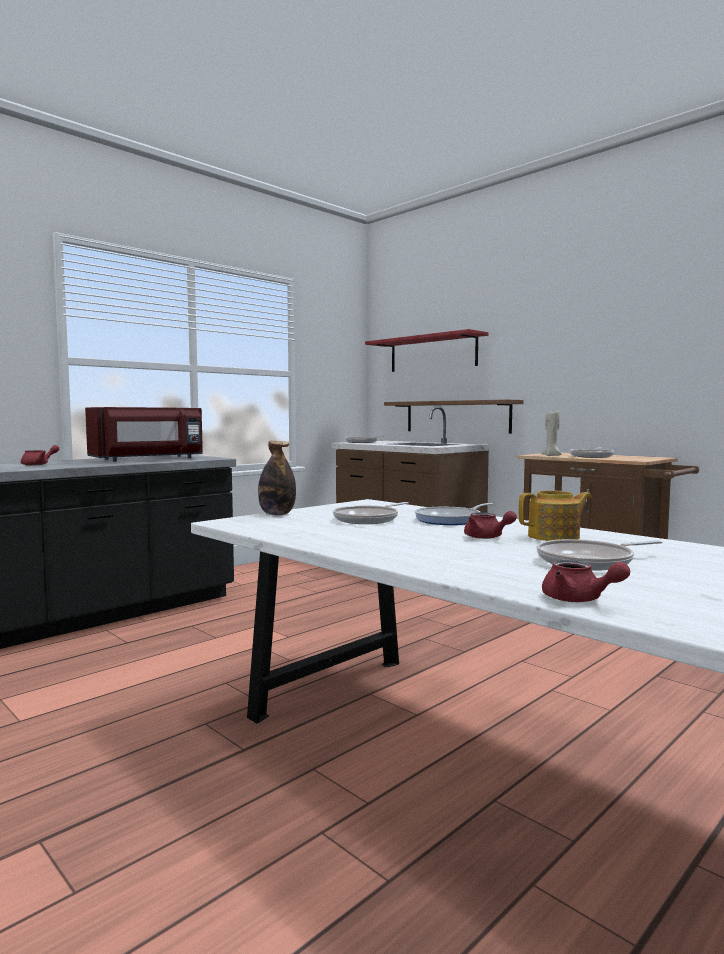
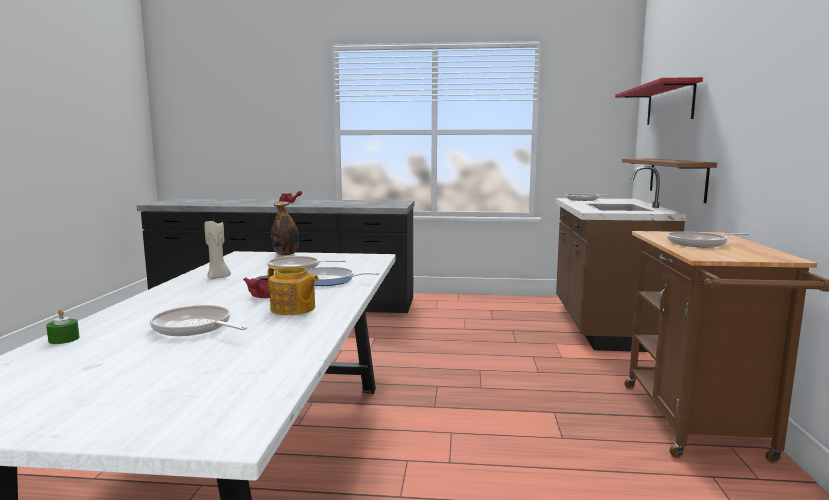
camera: 50 degrees right, 5 degrees up
red microwave [85,407,203,461] -> none
beige candle [541,411,561,456] -> beige candle moved to [204,221,231,279]
red teapot [542,560,630,602] -> green candle [46,309,79,344]

